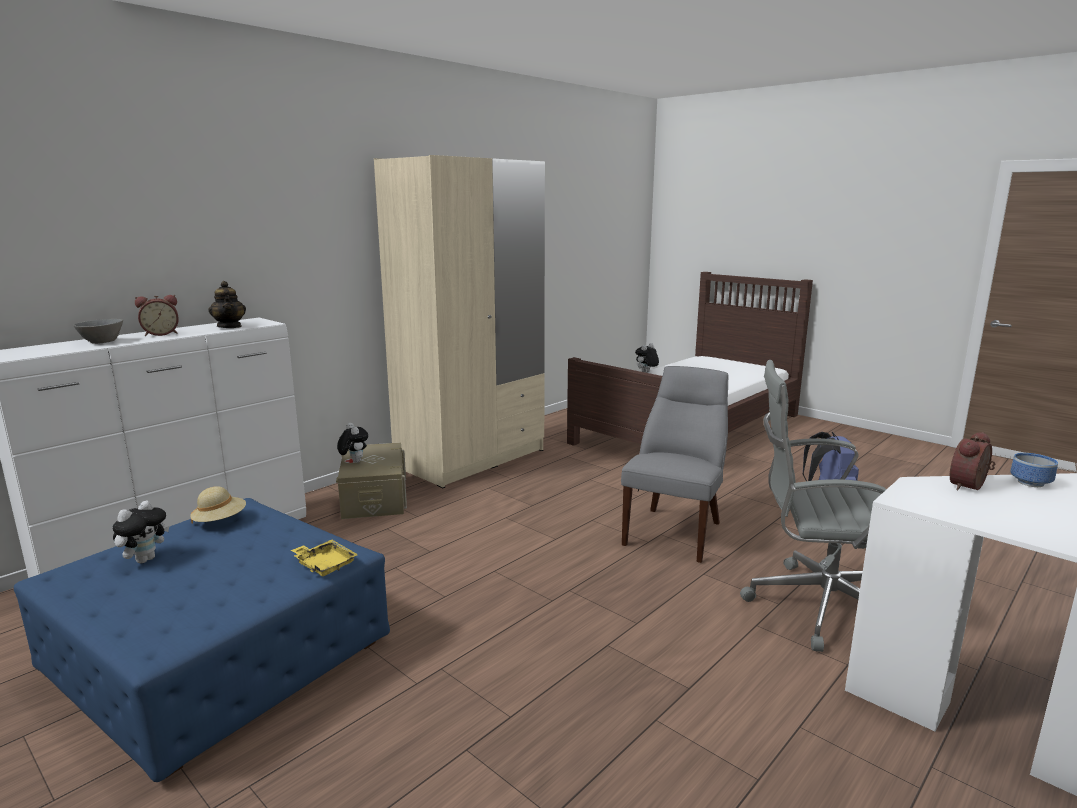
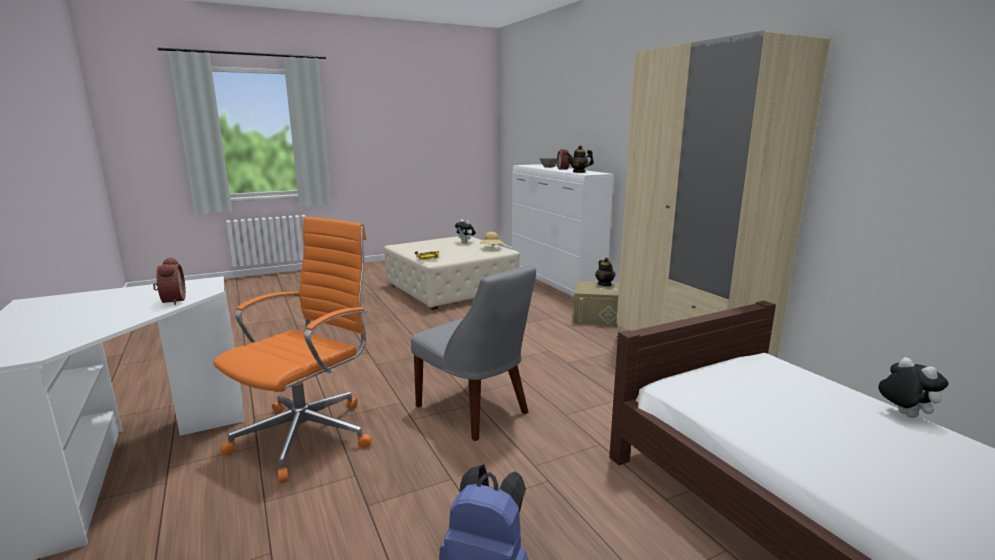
camera: 110 degrees right, 0 degrees up
blue ottoman [14,498,390,782] -> beige ottoman [384,236,520,310]
plush toy [337,423,368,463] -> teapot [595,258,616,286]
grey office chair [740,360,886,652] -> orange office chair [213,217,371,483]
bowl [1010,453,1058,487] -> none

